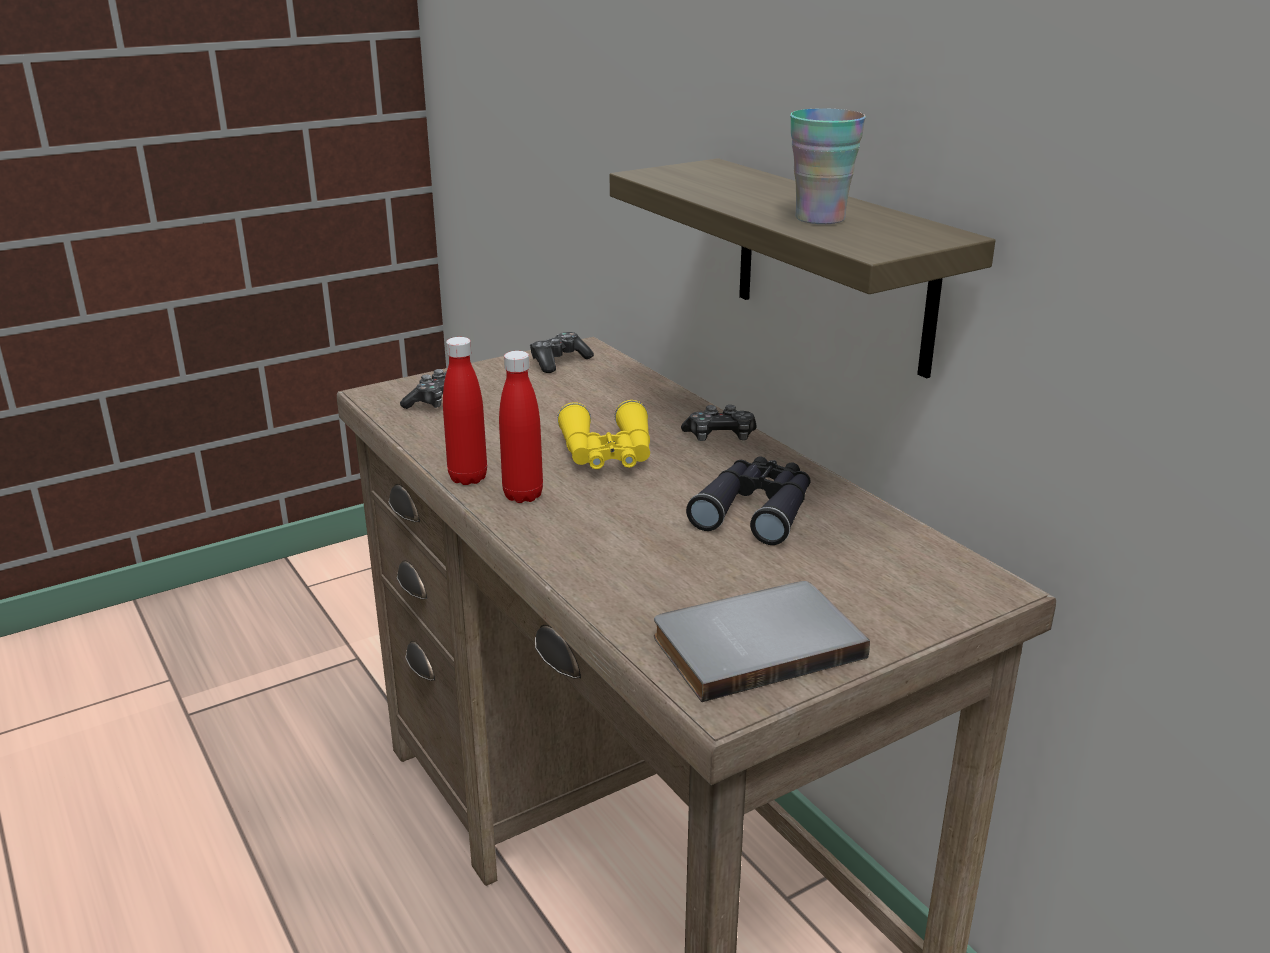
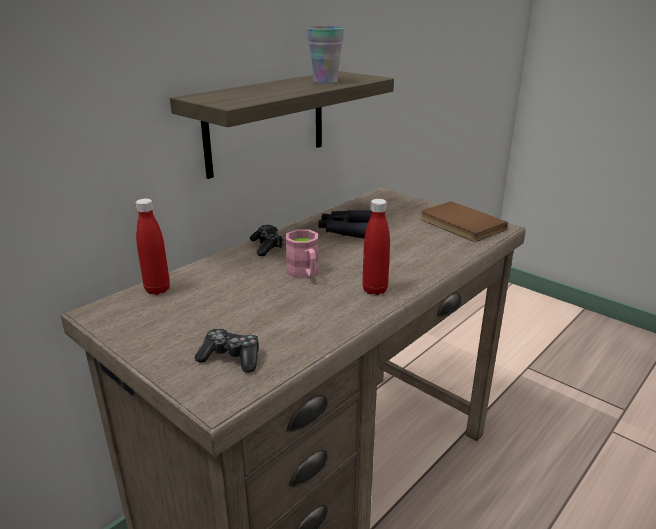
camera: 105 degrees left, 0 degrees up
red bottle [443,337,487,485] -> red bottle moved to [135,198,170,295]
game controller [530,332,594,373] -> none
yellow binoculars [557,400,650,469] -> pink mug [285,230,319,278]
grey book [654,581,870,702] -> brown book [421,201,508,242]

